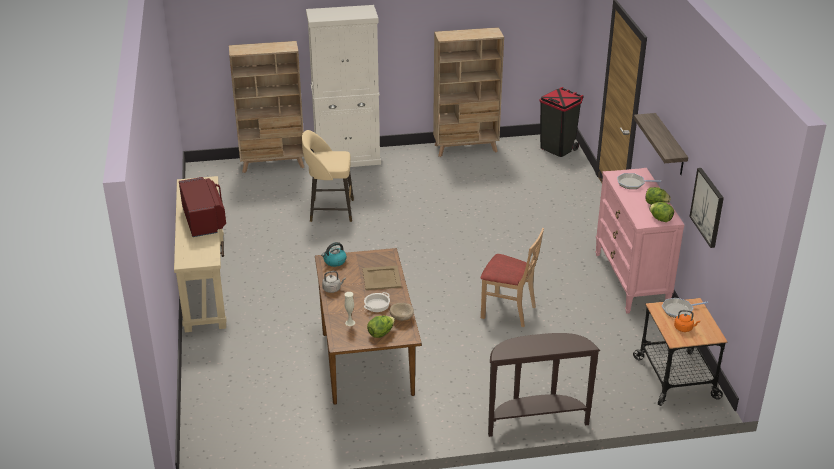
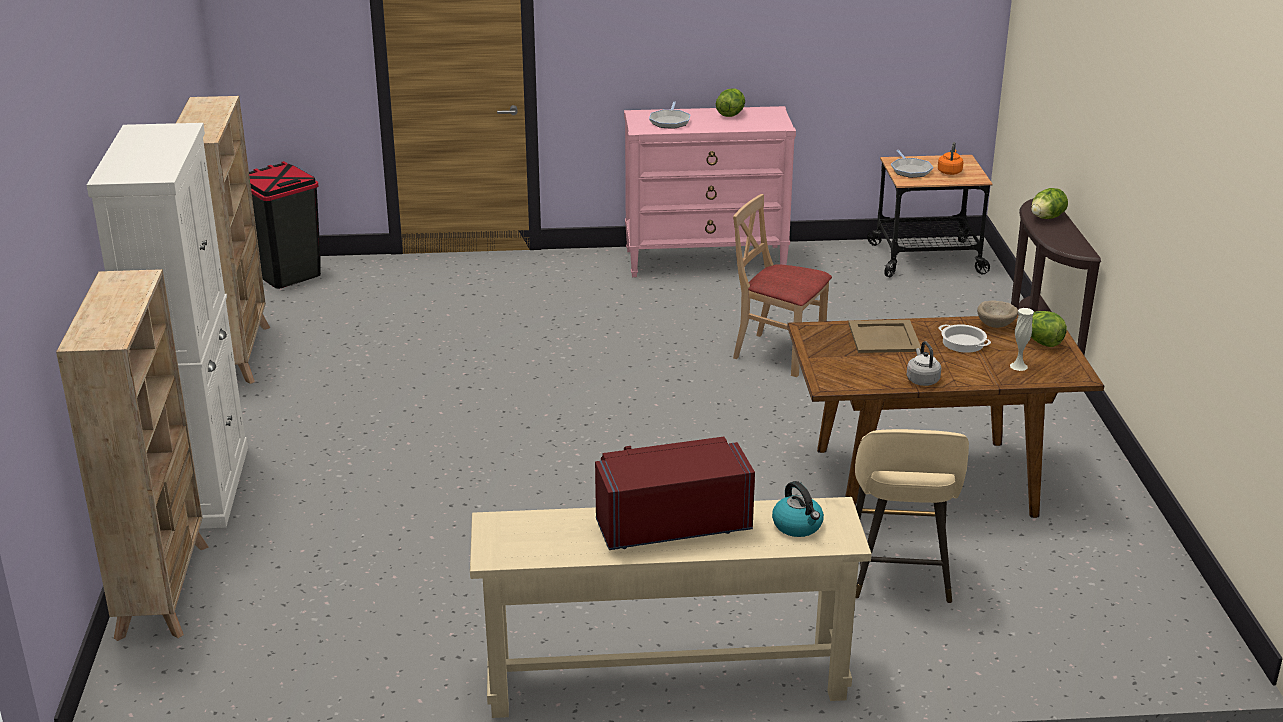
camera: 85 degrees left, 5 degrees down
beige stool [302,130,354,222] -> beige stool moved to [855,429,969,603]
kettle [321,242,347,267] -> kettle moved to [772,481,824,537]
beige chair [481,228,544,327] -> beige chair turned 90 degrees counterclockwise [733,194,832,377]
shelf [633,113,688,175] -> none
lettuce [649,202,674,222] -> lettuce moved to [1031,188,1068,219]
picture [689,168,724,248] -> none

